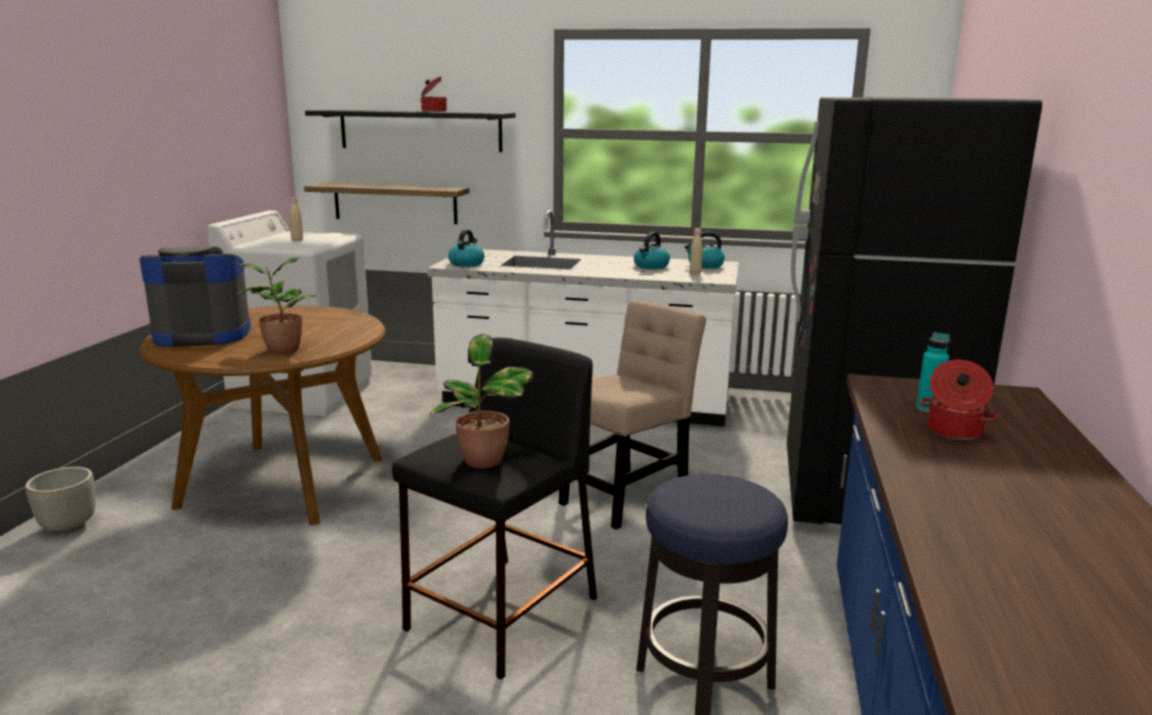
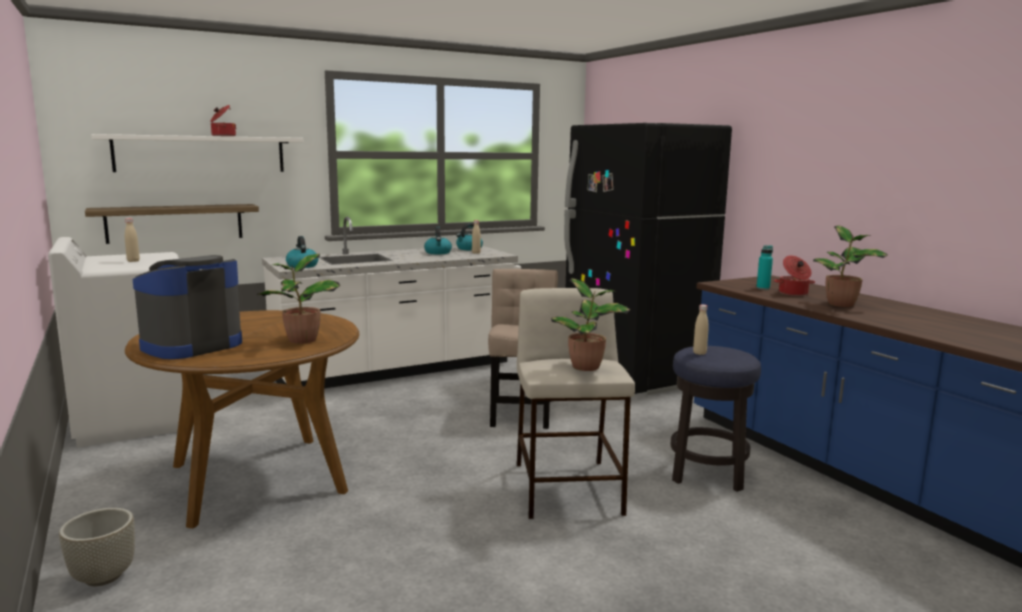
camera: 40 degrees left, 5 degrees down
black shelf [305,110,516,152] -> white shelf [91,134,303,172]
black stool [392,338,597,680] -> beige stool [517,288,635,519]
none -> beige bottle [693,305,709,355]
none -> potted plant [813,225,888,307]

